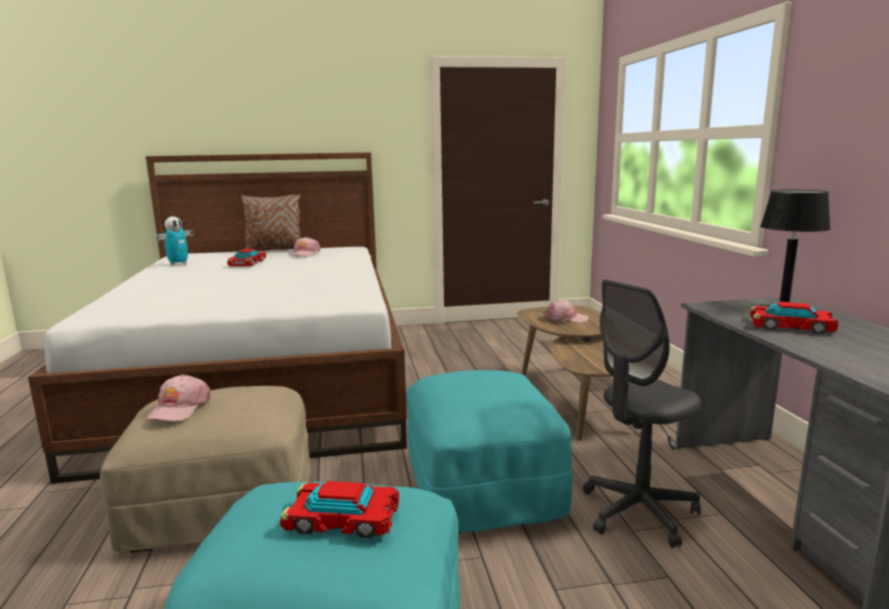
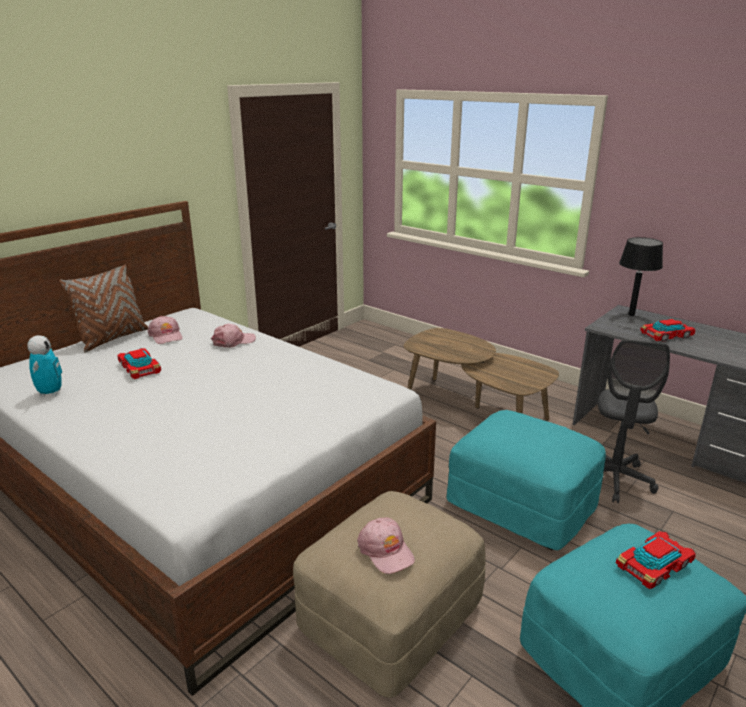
camera: 40 degrees left, 10 degrees up
pink cap [545,300,589,323] -> pink cap moved to [211,324,256,348]

